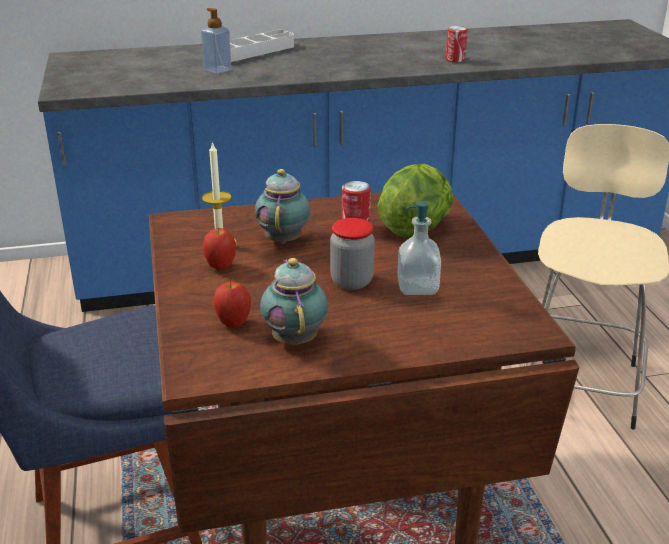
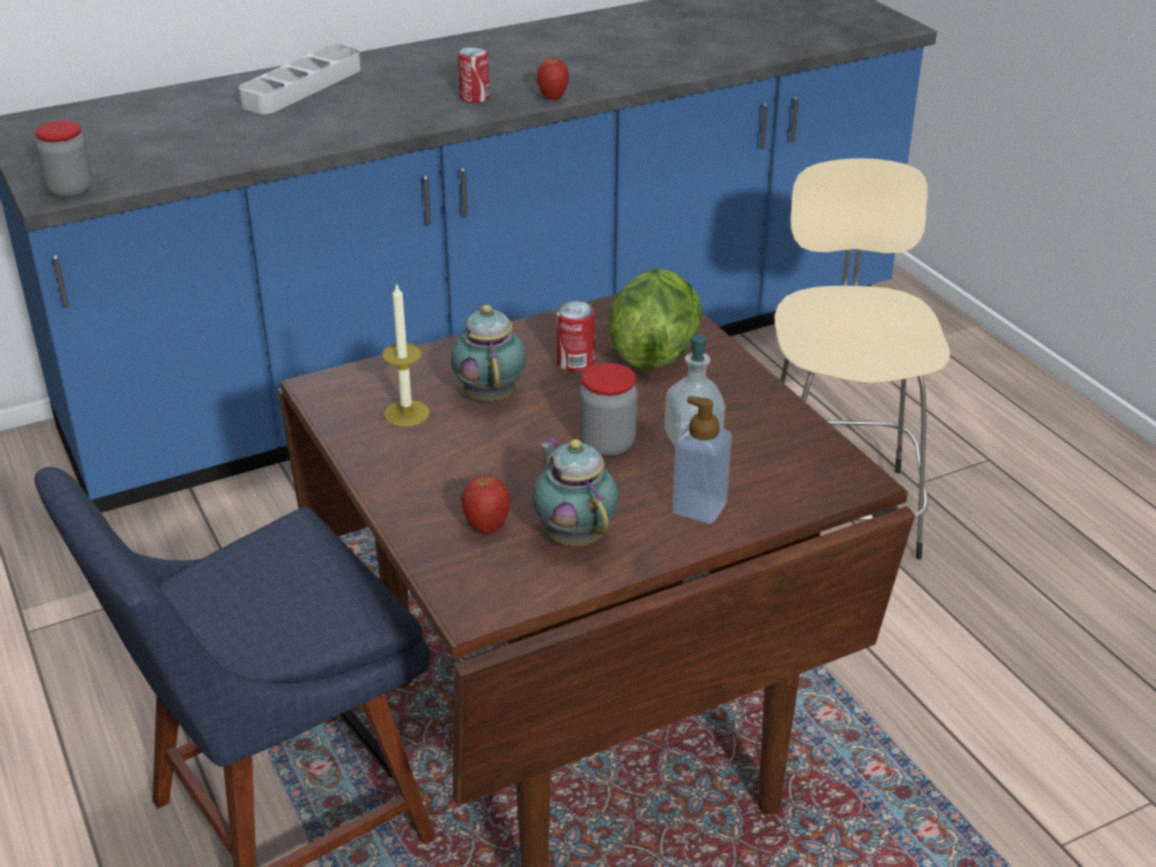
camera: 15 degrees left, 5 degrees up
soap dispenser [201,8,232,74] -> soap dispenser moved to [672,396,732,524]
apple [202,228,236,270] -> apple moved to [537,58,569,100]
can [446,26,468,63] -> can moved to [458,47,490,103]
none -> jar [35,121,93,198]

